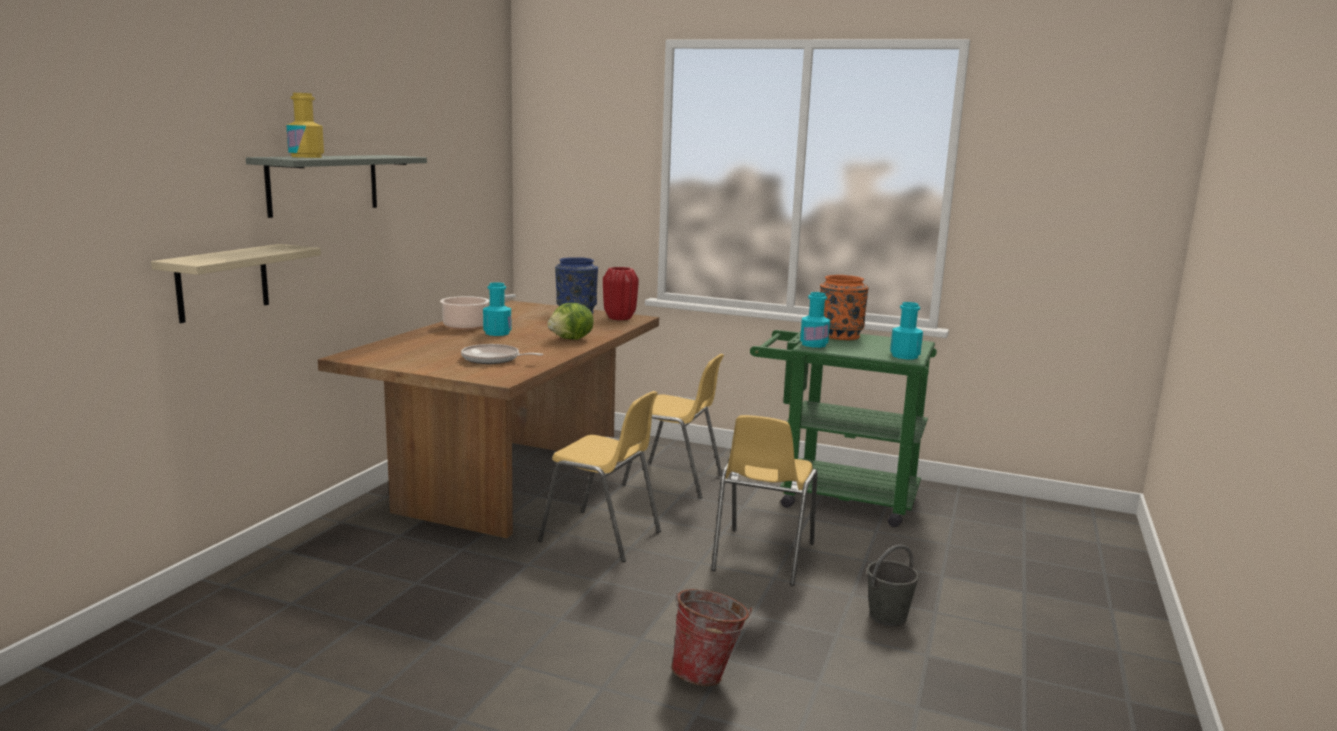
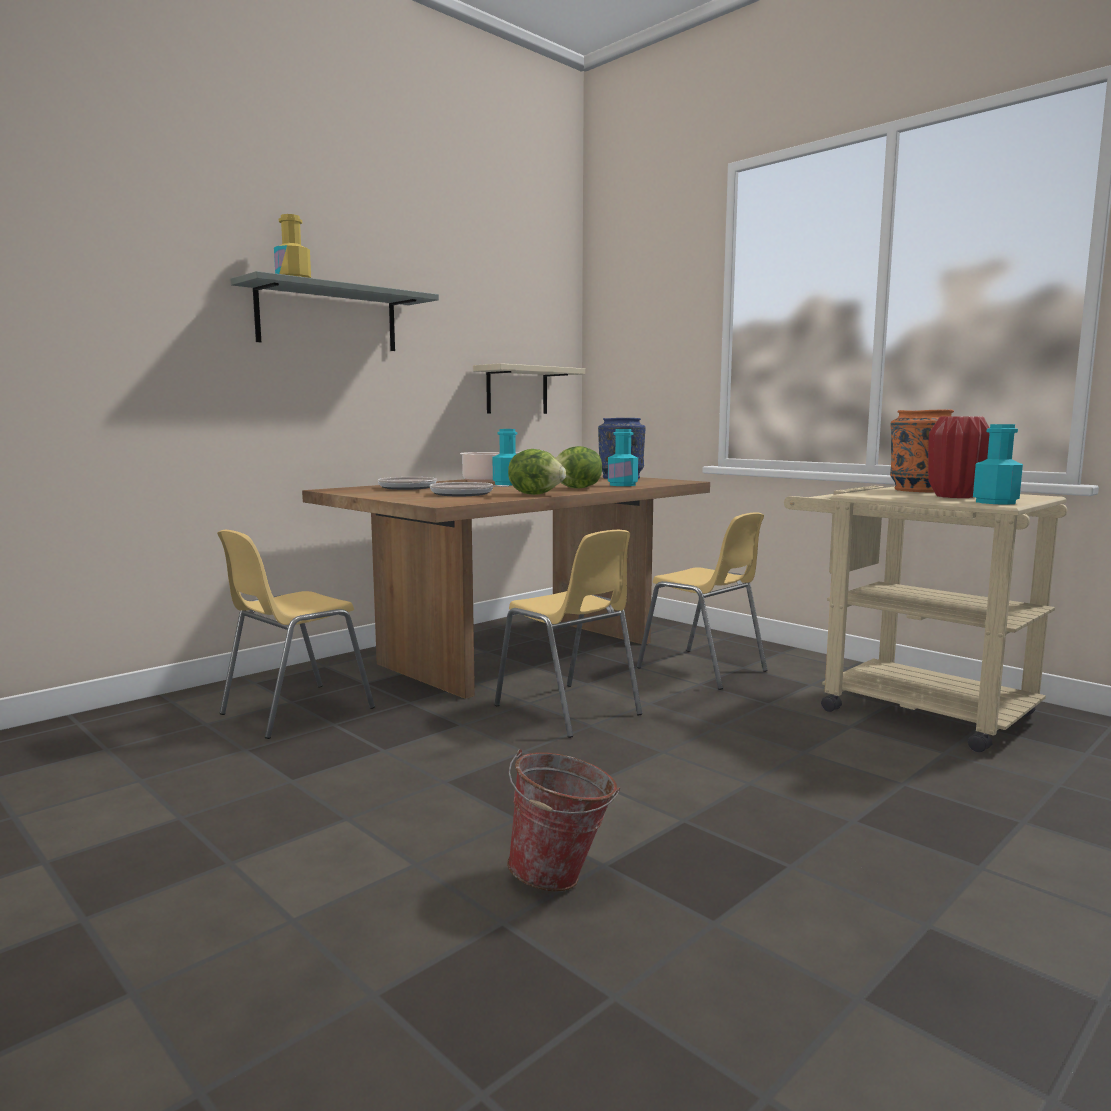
camera: 25 degrees right, 5 degrees down
beige shelf [151,244,321,323] -> beige shelf moved to [473,363,585,414]
red vase [603,267,639,320] -> red vase moved to [928,417,990,498]
yellow chair [711,415,817,586] -> yellow chair moved to [217,530,375,739]
green cart [750,330,937,527] -> beige cart [784,486,1067,752]
turquoise bottle [800,292,830,348] -> turquoise bottle moved to [608,429,638,486]
grey bucket [867,544,919,626] -> none
none -> frying pan [378,477,437,490]
none -> lettuce [508,449,566,495]

